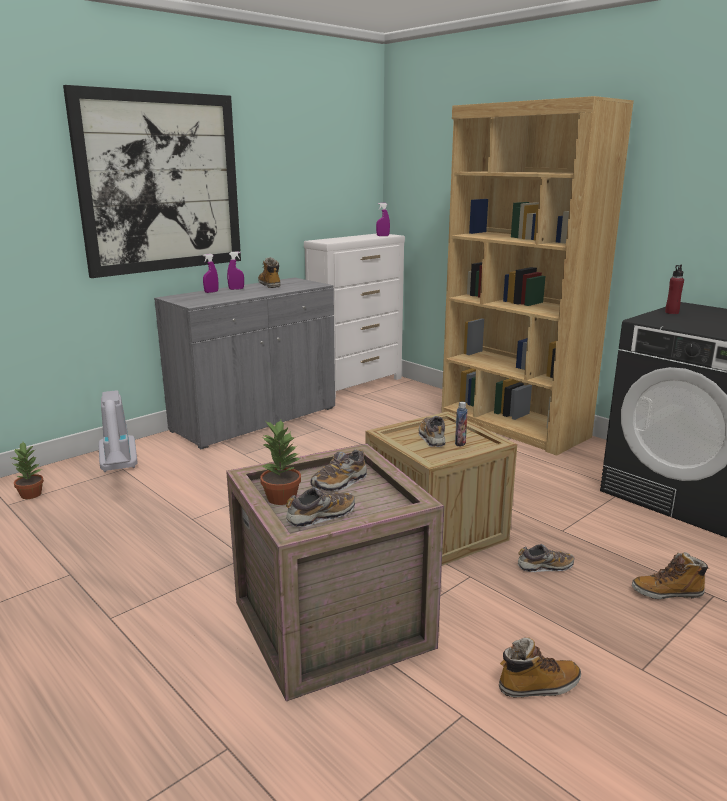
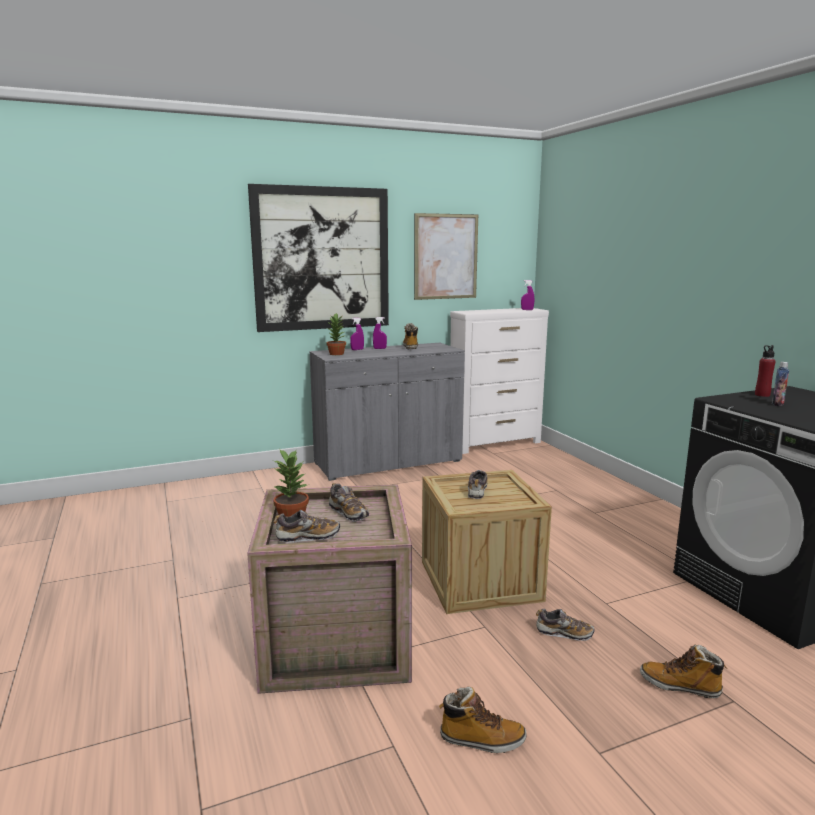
camera: 20 degrees right, 5 degrees down
potted plant [12,442,44,499] -> potted plant moved to [326,313,346,355]
vacuum cleaner [99,391,138,472] -> none
shoe [311,449,368,492] -> shoe turned 105 degrees counterclockwise [329,483,369,522]
brown bookcase [441,96,634,456] -> none
bottle [455,402,468,447] -> bottle moved to [772,362,789,406]
none -> picture [414,213,478,300]

